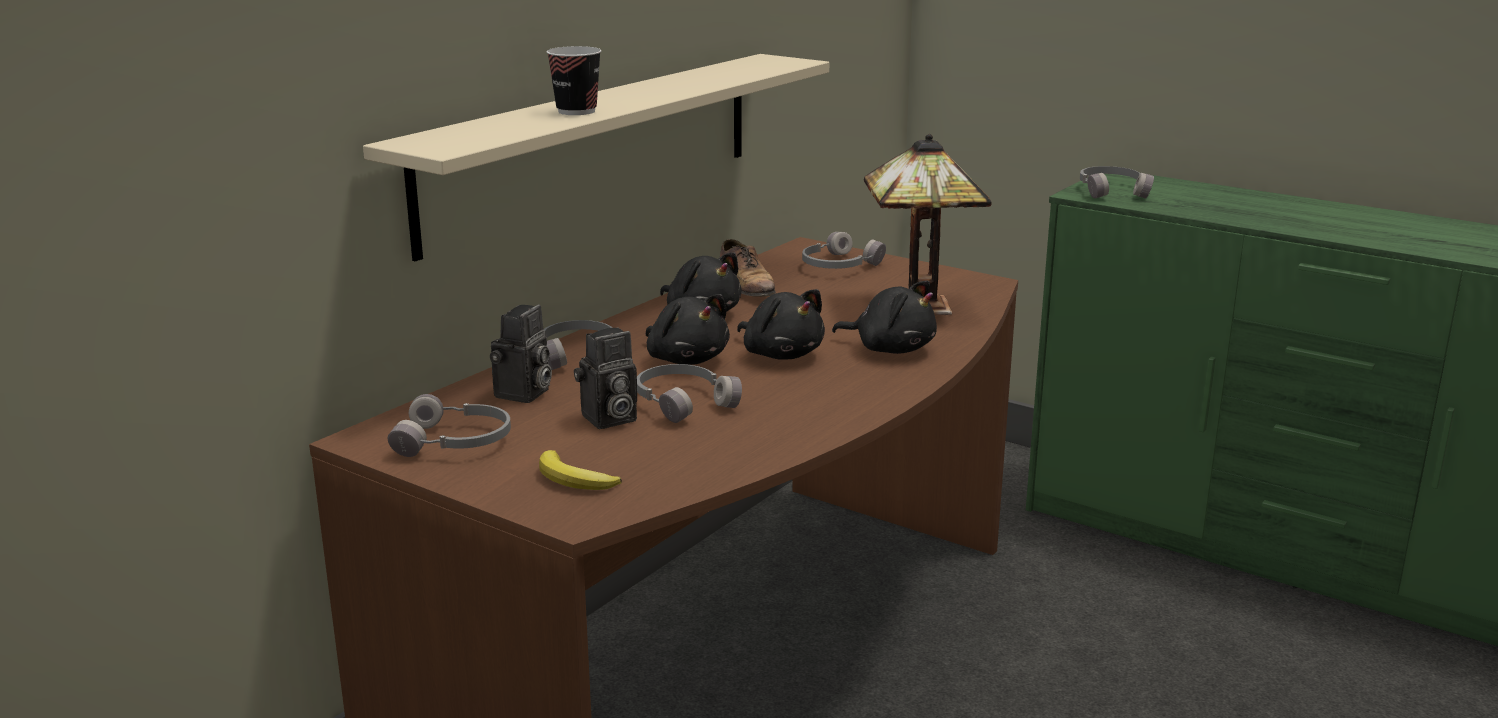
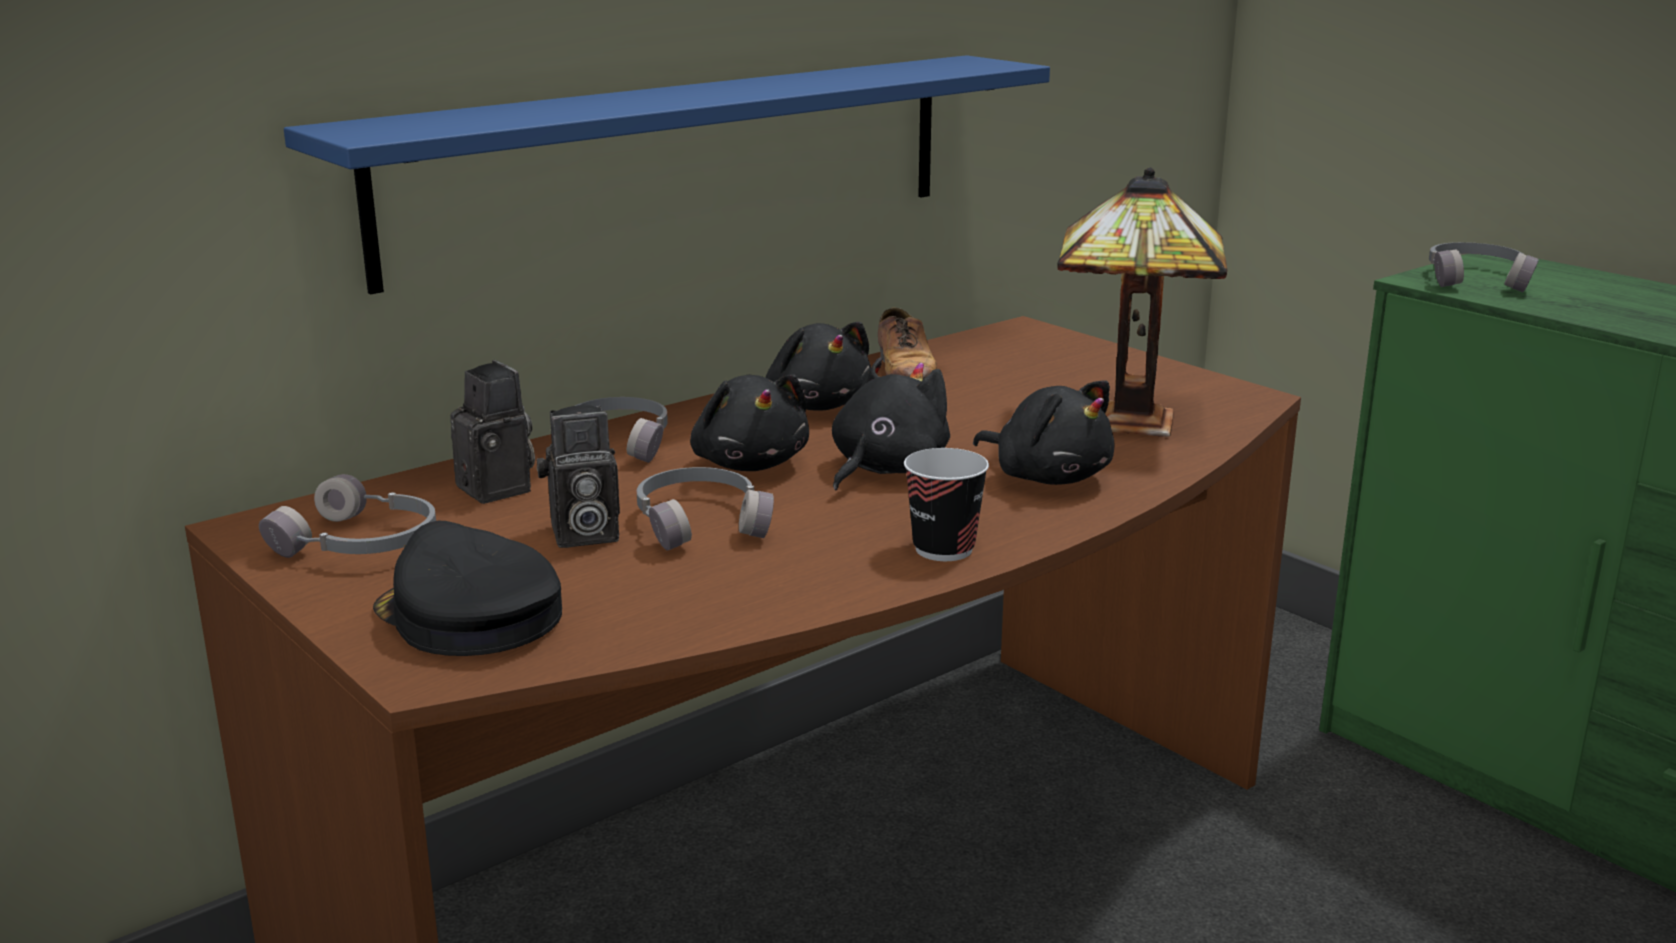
camera: 15 degrees right, 0 degrees up
beige shelf [363,54,829,261] -> blue shelf [284,55,1050,294]
camera [490,304,552,403] -> camera turned 75 degrees counterclockwise [450,360,535,504]
banana [539,450,622,490] -> black cap [373,521,562,656]
cup [546,46,601,115] -> cup moved to [904,448,989,561]
black plush toy [737,289,825,360] -> black plush toy turned 120 degrees counterclockwise [832,358,950,490]
grey headphones [802,232,886,269] -> none

